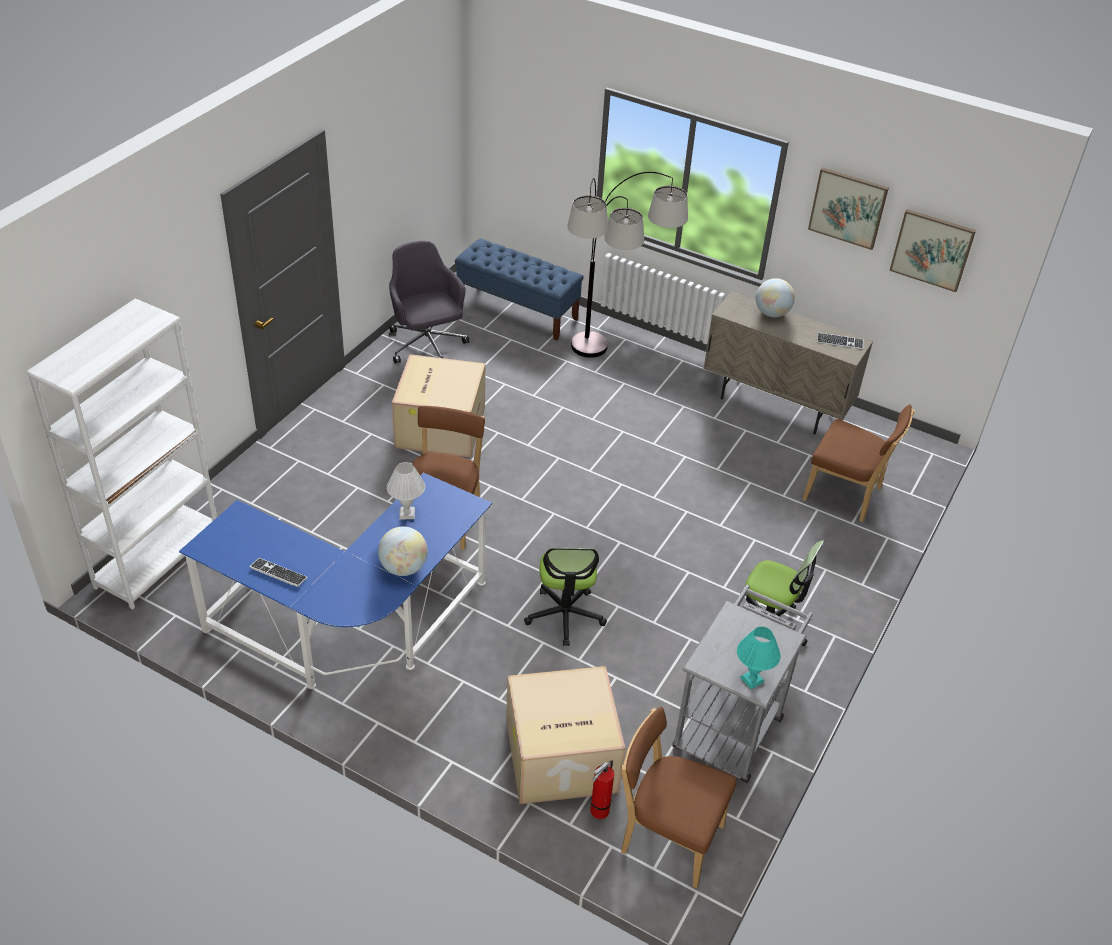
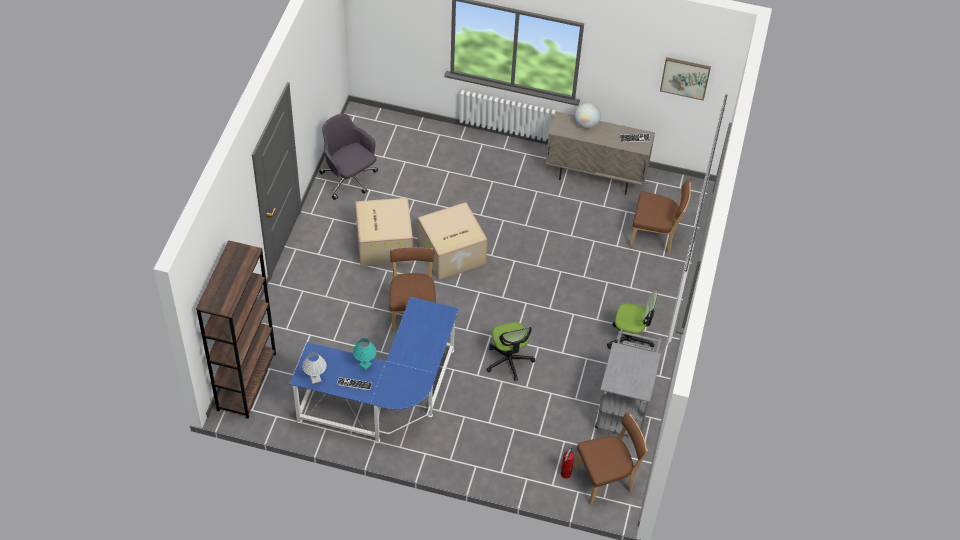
camera: 15 degrees left, 10 degrees up
white bookcase [26,298,217,610] -> brown bookcase [196,240,276,419]
globe [378,527,428,576] -> none
white table lamp [386,462,425,519] -> white table lamp moved to [302,352,327,384]
blue bench [455,239,584,340] -> none
cardboard box [506,666,625,804] -> cardboard box moved to [418,202,488,280]
floor lamp [568,172,688,358] -> none
brown chair [621,707,736,888] -> brown chair turned 150 degrees clockwise [574,413,648,505]
turquoise table lamp [737,627,781,689] -> turquoise table lamp moved to [353,338,377,370]
picture [808,167,889,250] -> none

